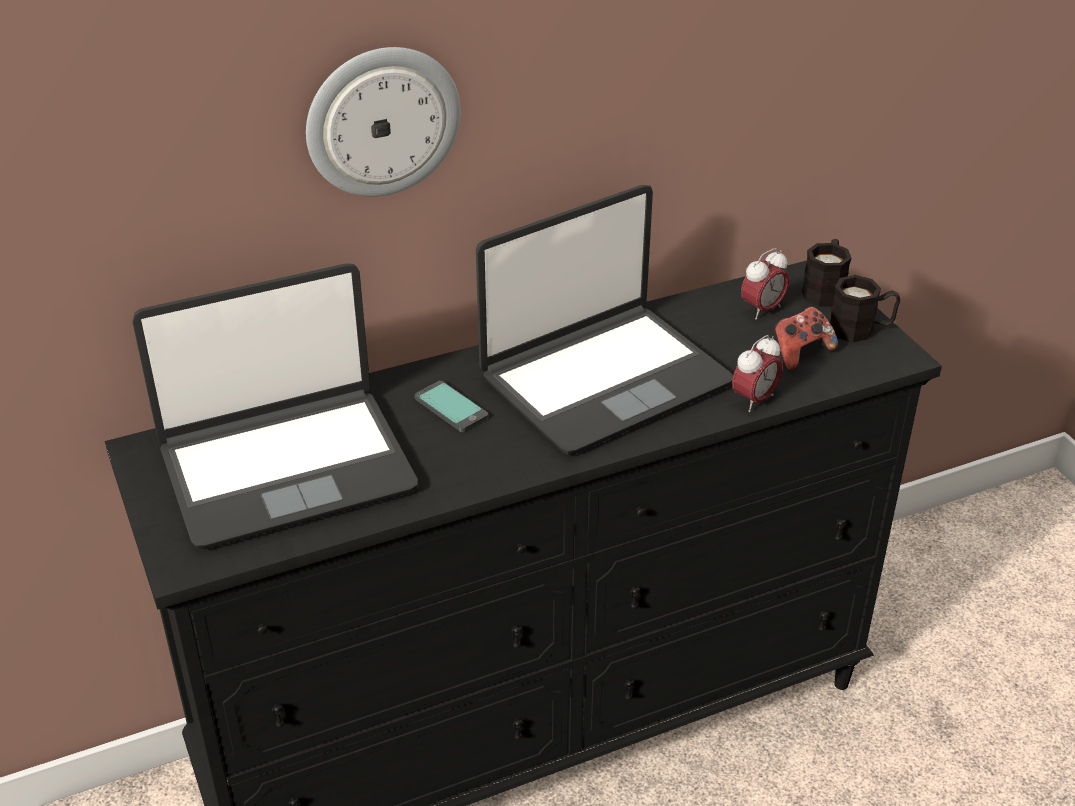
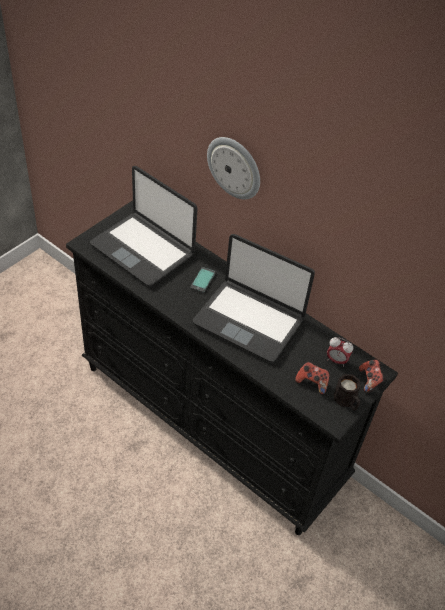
camera: 60 degrees right, 10 degrees up
alarm clock [732,335,783,412] -> none
black mug [802,239,852,307] -> game controller [359,360,385,393]

